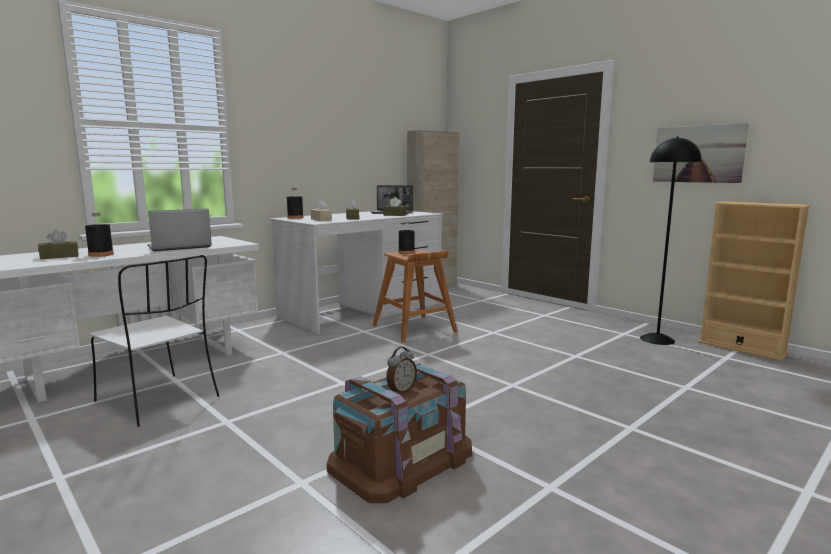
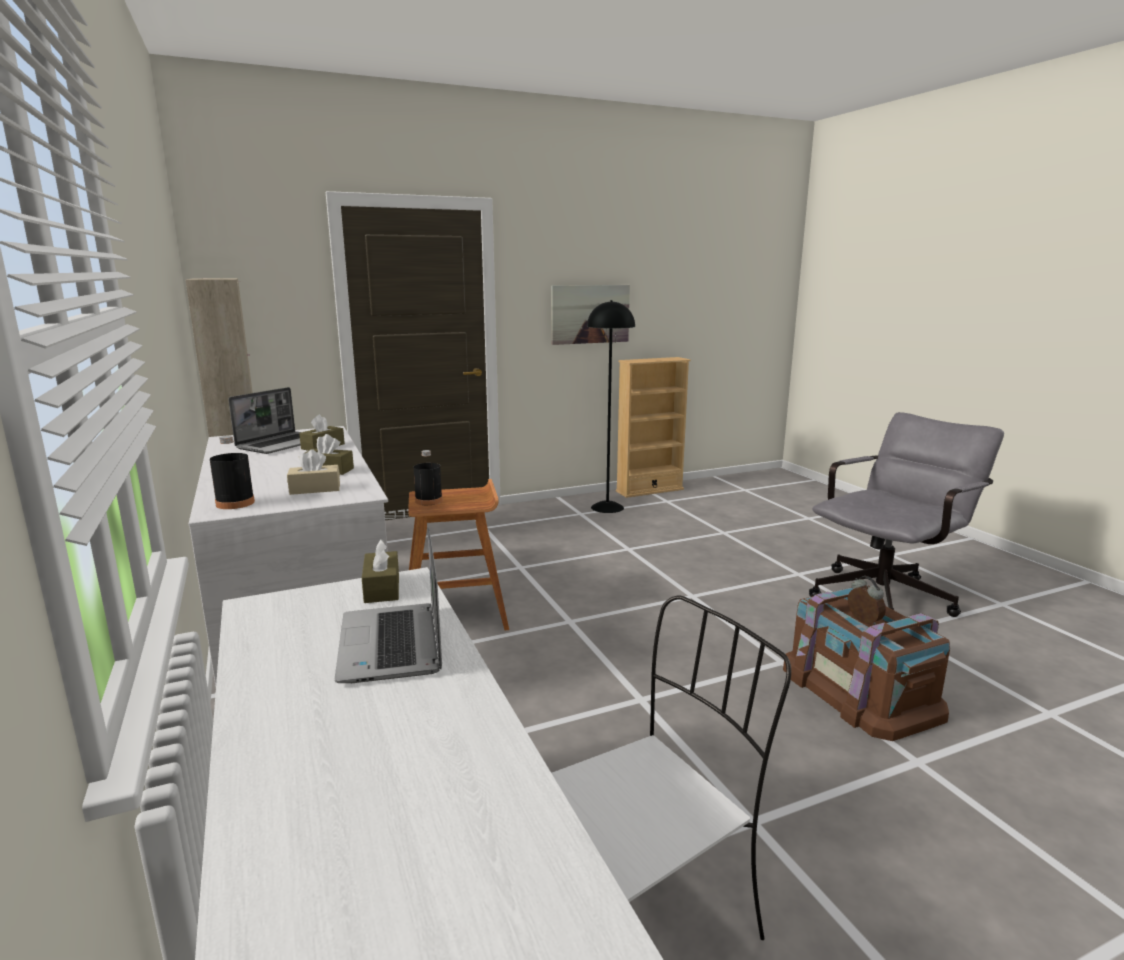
camera: 70 degrees left, 5 degrees up
brown tissue box [38,230,79,259] -> brown tissue box moved to [362,539,399,603]
black bottle [85,212,114,257] -> none
none -> grey office chair [809,412,1004,617]

